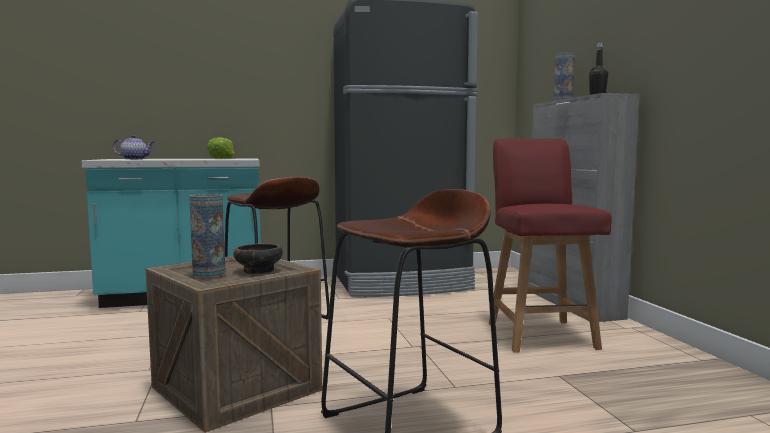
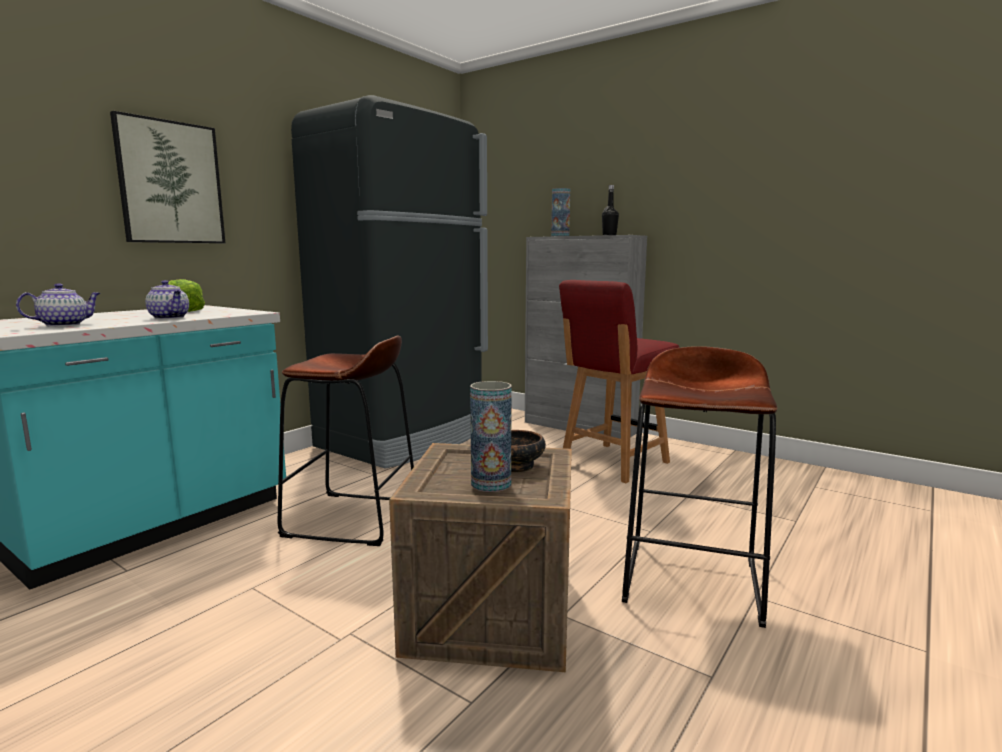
camera: 40 degrees left, 5 degrees up
red chair [489,138,612,353] -> red chair turned 90 degrees counterclockwise [559,280,680,483]
none -> picture [110,111,225,243]
none -> teapot [145,280,189,319]

